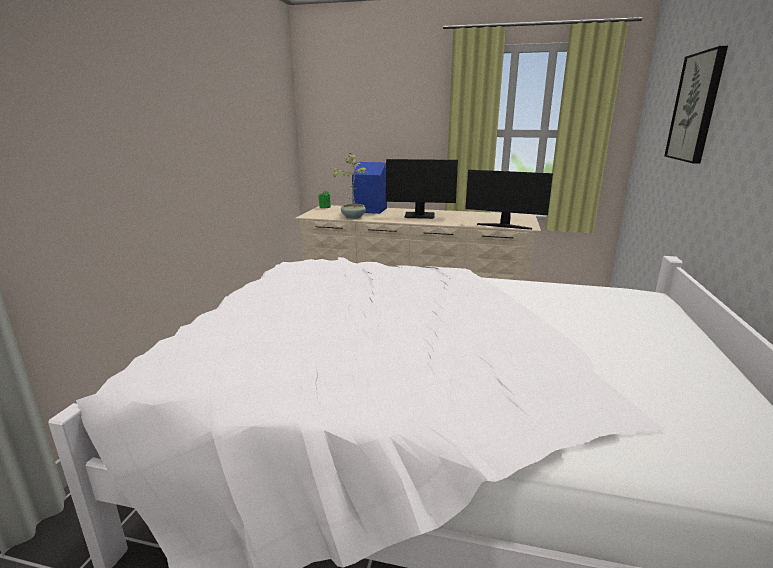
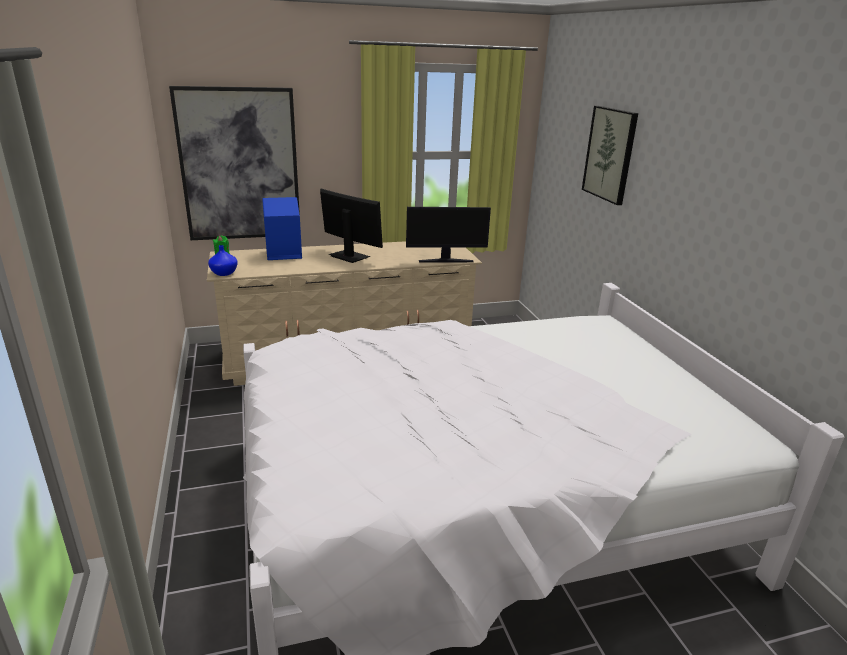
camera: 30 degrees left, 5 degrees up
potted plant [330,153,366,219] -> none
monitor [386,159,458,219] -> monitor turned 120 degrees counterclockwise [320,188,383,263]
none -> picture [169,86,300,240]
none -> blue vase [208,245,238,276]

